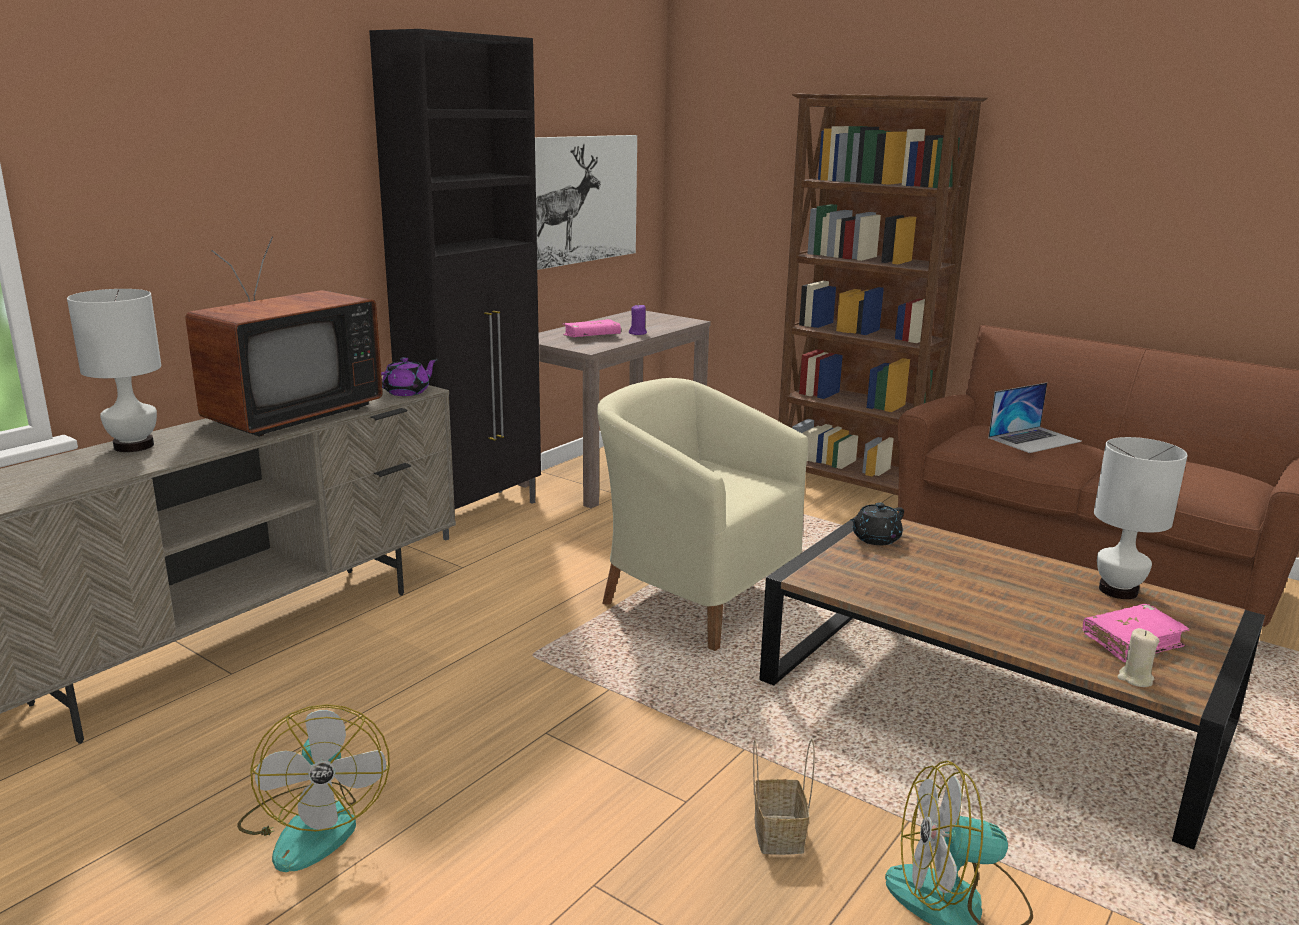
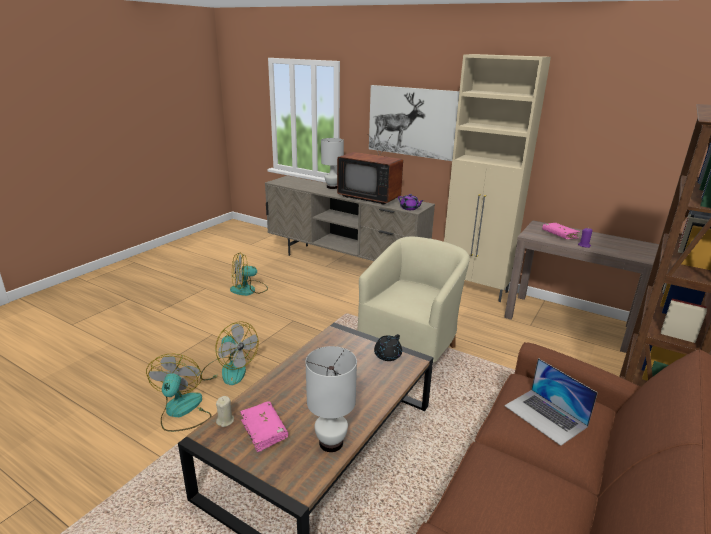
camera: 85 degrees right, 5 degrees up
black cabinet [369,29,541,540] -> beige cabinet [444,54,551,302]
picture [535,135,637,270] -> picture moved to [369,85,459,161]
basket [753,739,815,855] -> fan [200,321,259,385]
black teapot [850,503,904,545] -> black teapot turned 105 degrees counterclockwise [374,334,402,361]

